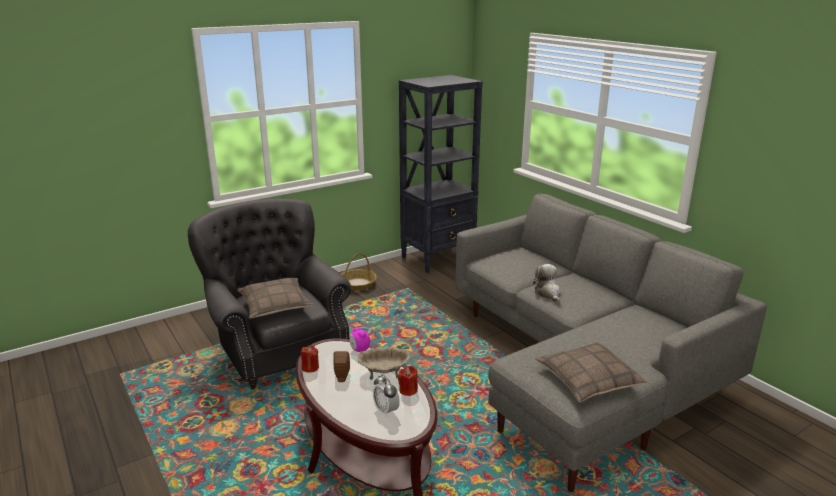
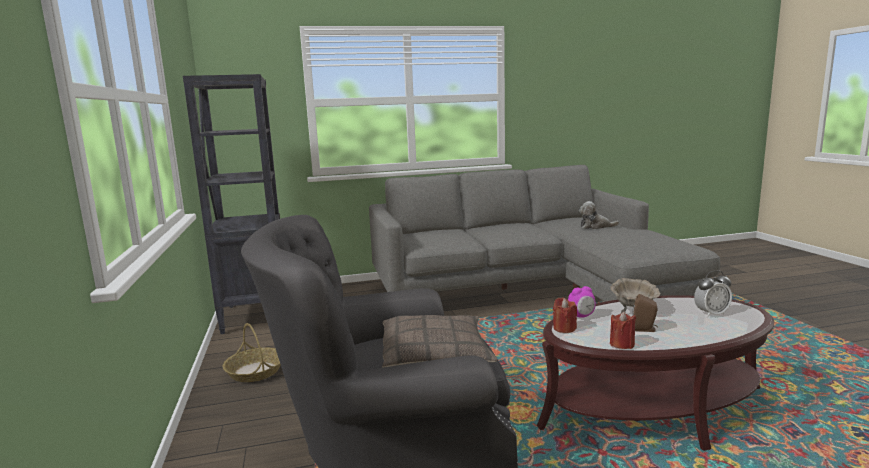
camera: 70 degrees left, 10 degrees down
red candle [398,366,418,396] -> red candle moved to [553,298,577,333]
plush toy [533,264,560,303] -> plush toy moved to [579,201,619,229]
pillow [535,342,647,402] -> none

